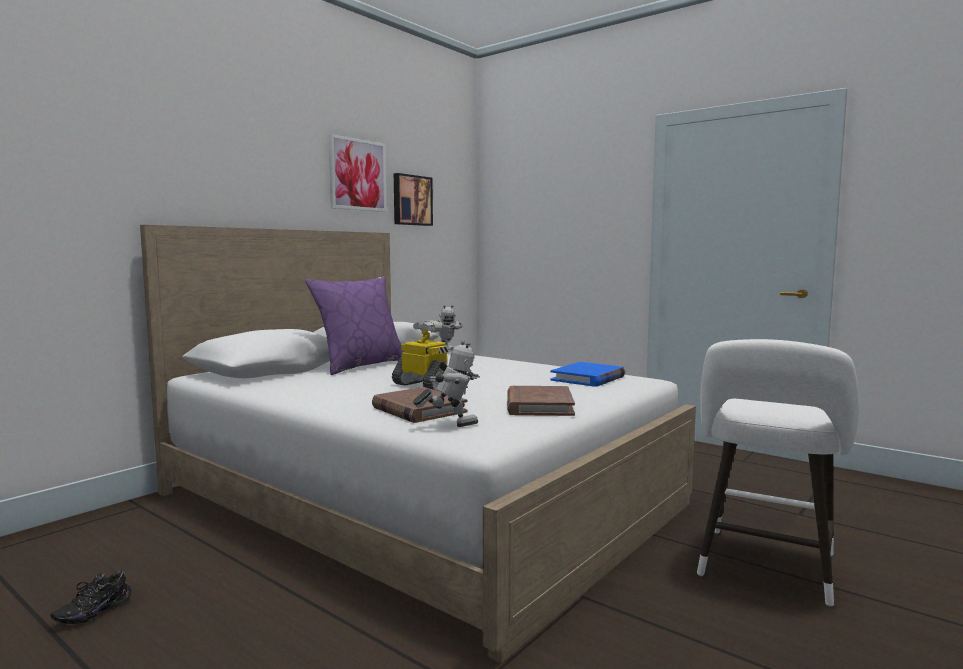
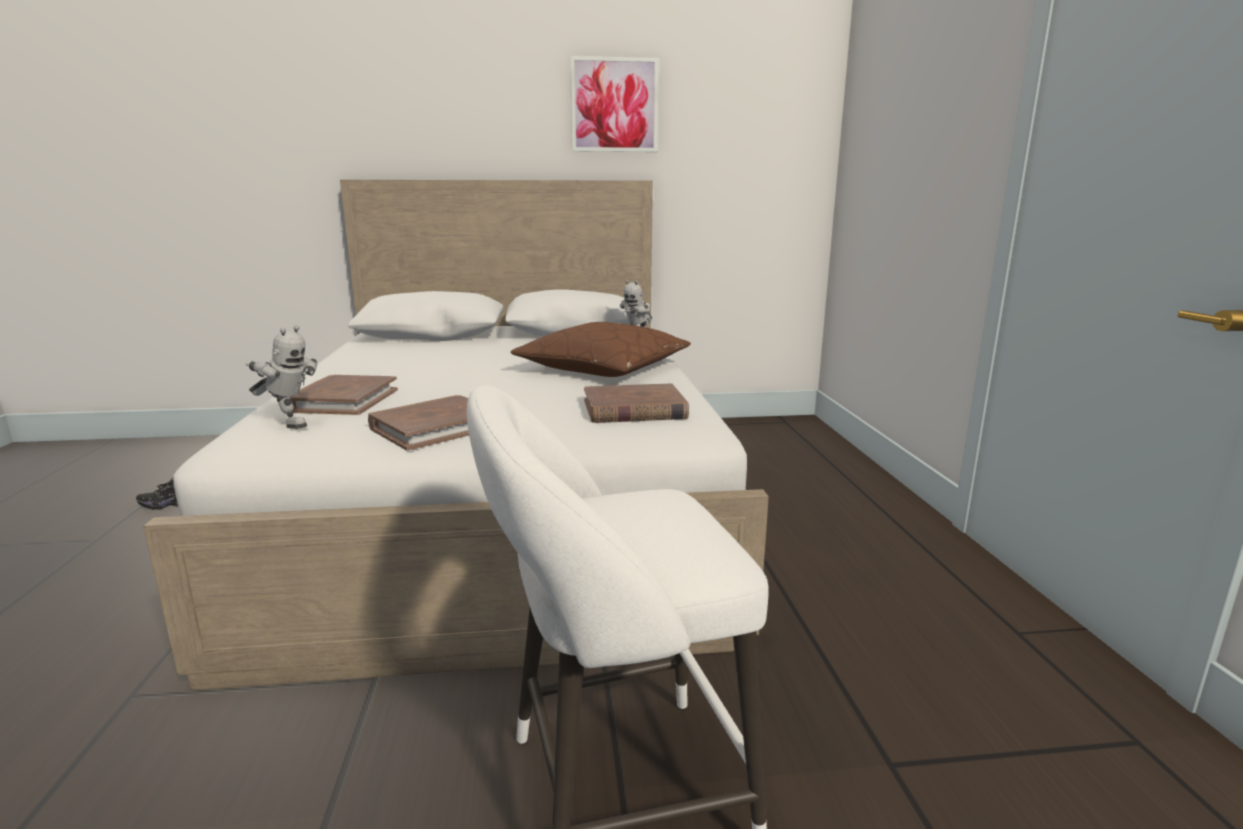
camera: 45 degrees right, 10 degrees up
purple pillow [305,276,405,375] -> none
toy robot [392,320,456,391] -> none
picture [394,173,433,226] -> none
blue book [550,362,625,387] -> brown book [584,383,689,423]
none -> brown pillow [510,322,691,377]

